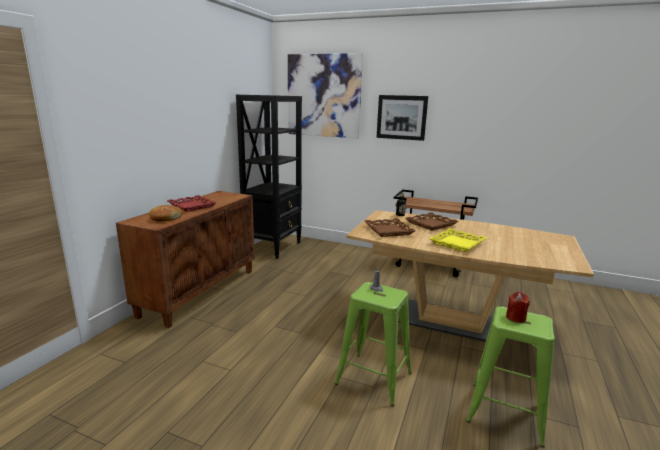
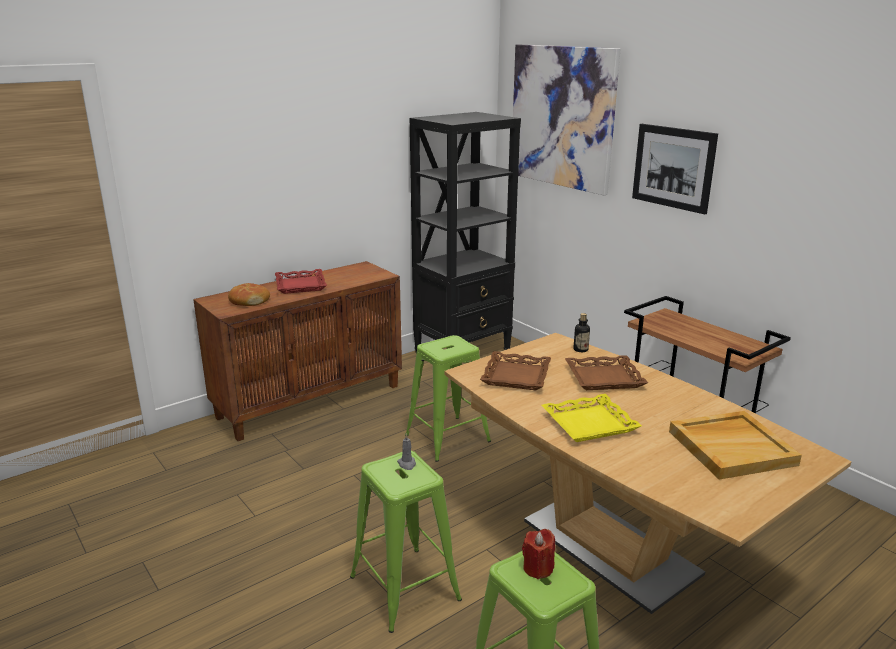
camera: 30 degrees right, 5 degrees up
none -> green stool [405,335,491,462]
none -> beige tray [669,411,802,479]

